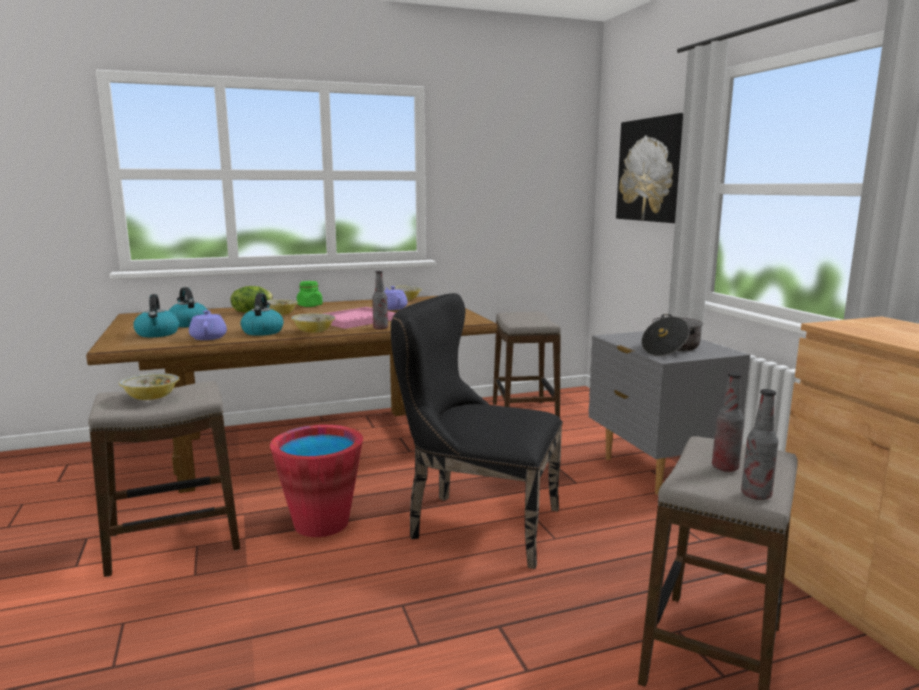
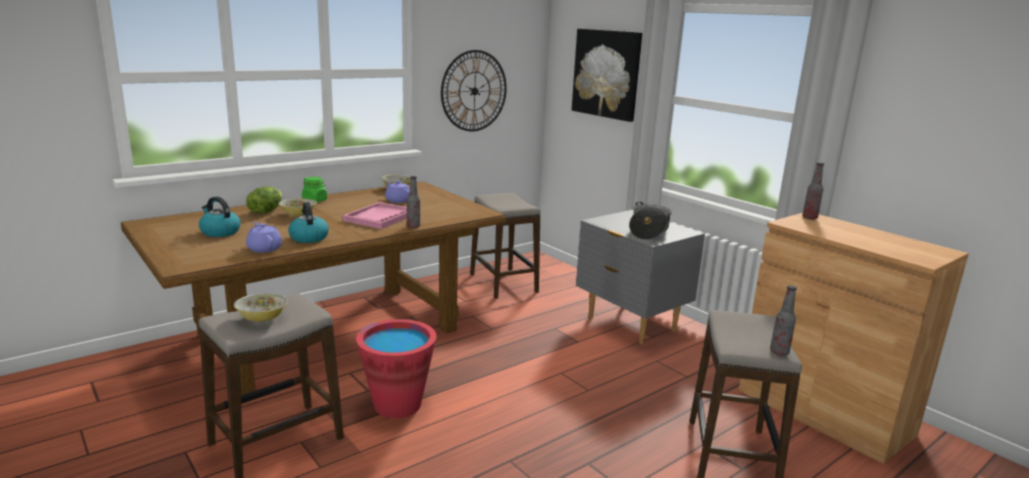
camera: 20 degrees left, 5 degrees up
kettle [133,294,179,337] -> none
bowl [291,313,335,333] -> none
black chair [391,293,563,569] -> none
bottle [712,372,744,472] -> bottle moved to [802,162,824,219]
none -> wall clock [441,50,507,131]

